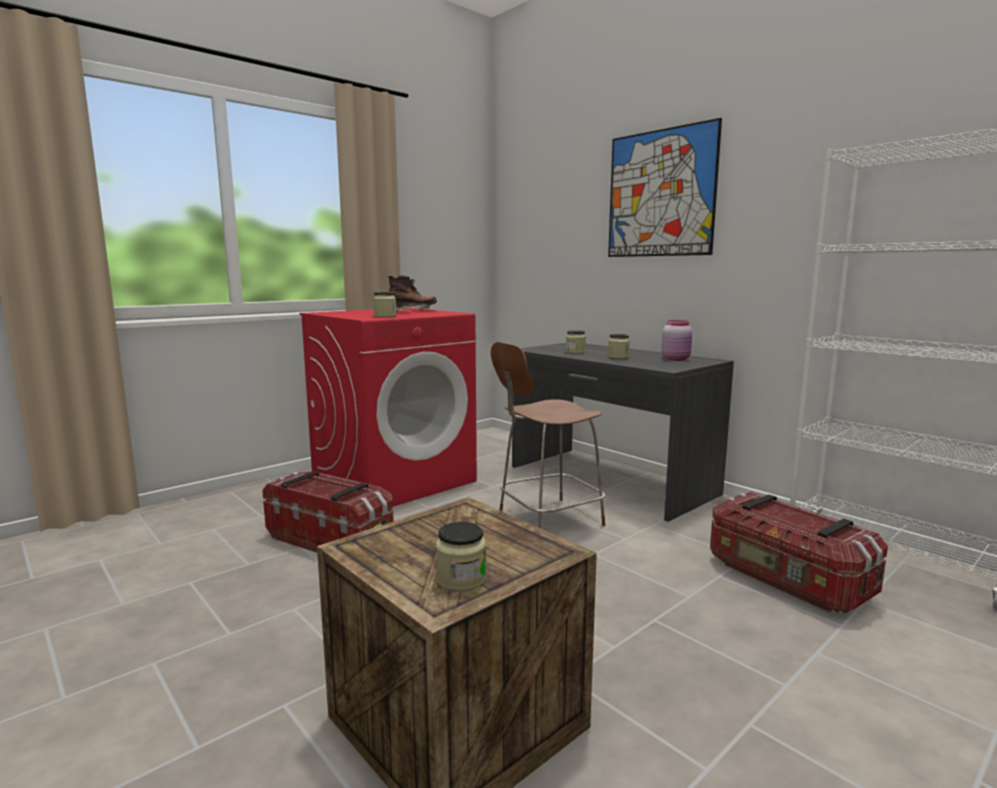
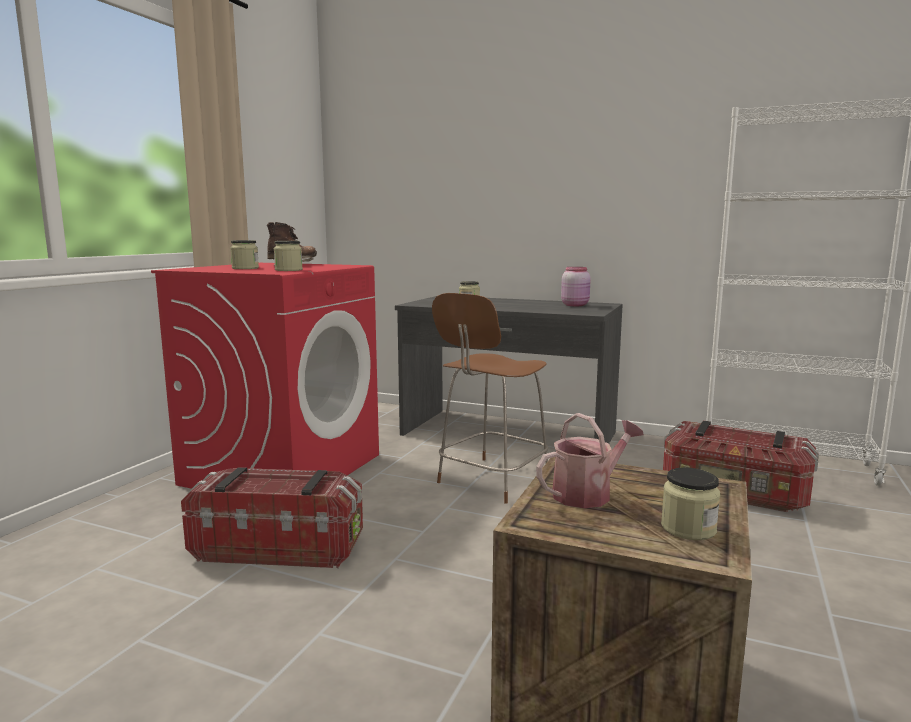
camera: 25 degrees left, 0 degrees up
picture [608,118,722,257] -> none
jar [608,334,630,359] -> jar moved to [230,240,259,269]
none -> watering can [536,413,644,508]

